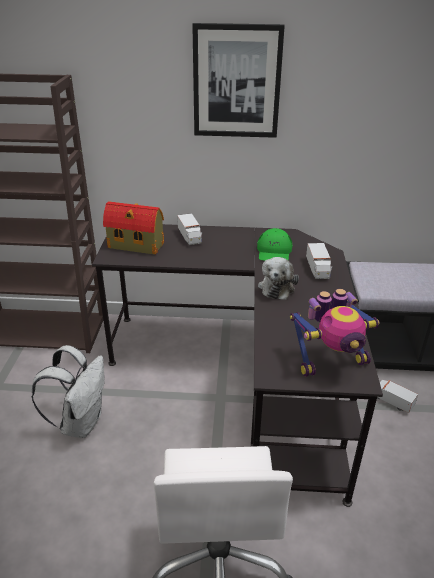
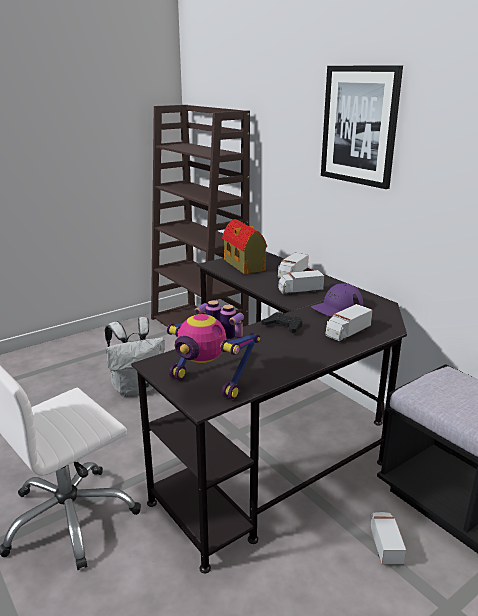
camera: 50 degrees right, 10 degrees down
green cap [257,228,293,261] -> purple cap [311,283,363,317]
plush toy [258,257,299,300] -> black game controller [262,312,303,333]
none -> toy truck [278,270,324,295]

